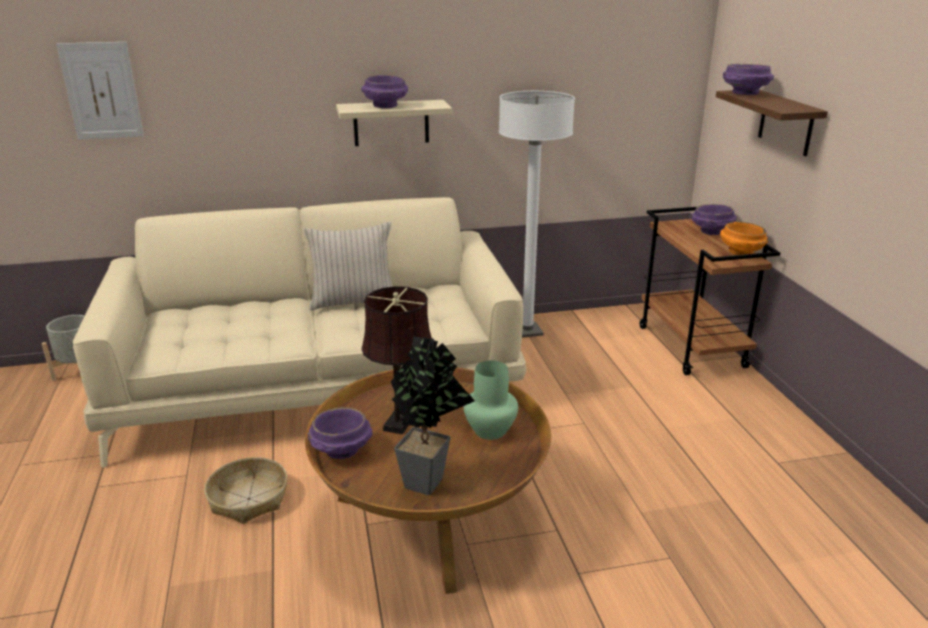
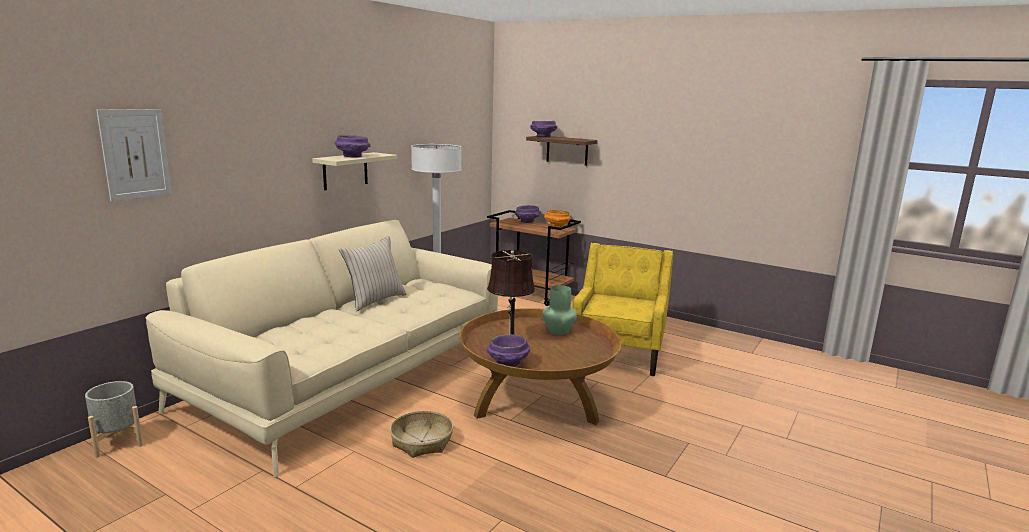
camera: 45 degrees left, 10 degrees down
potted plant [390,337,475,495] -> none
none -> yellow armchair [572,243,673,376]

